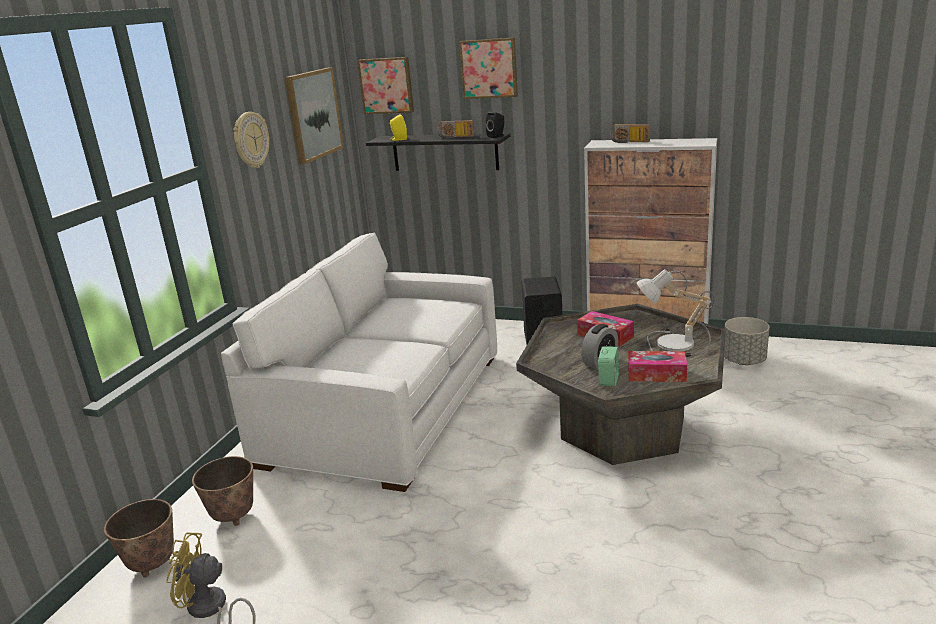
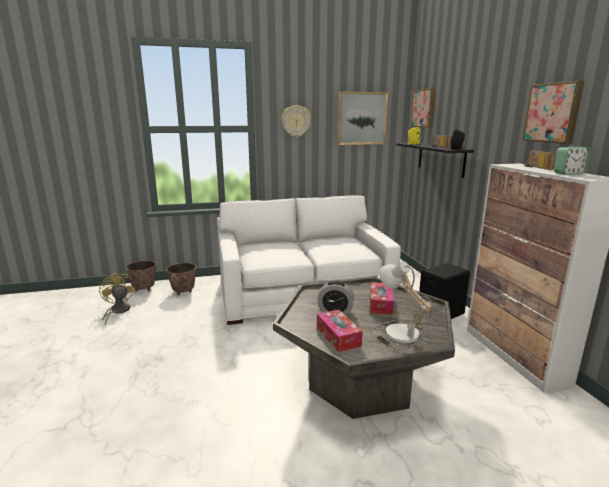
camera: 55 degrees right, 5 degrees down
picture [459,37,518,99] -> picture moved to [522,81,584,144]
alarm clock [598,347,619,386] -> alarm clock moved to [554,146,590,175]
grey planter [724,317,770,365] -> none

